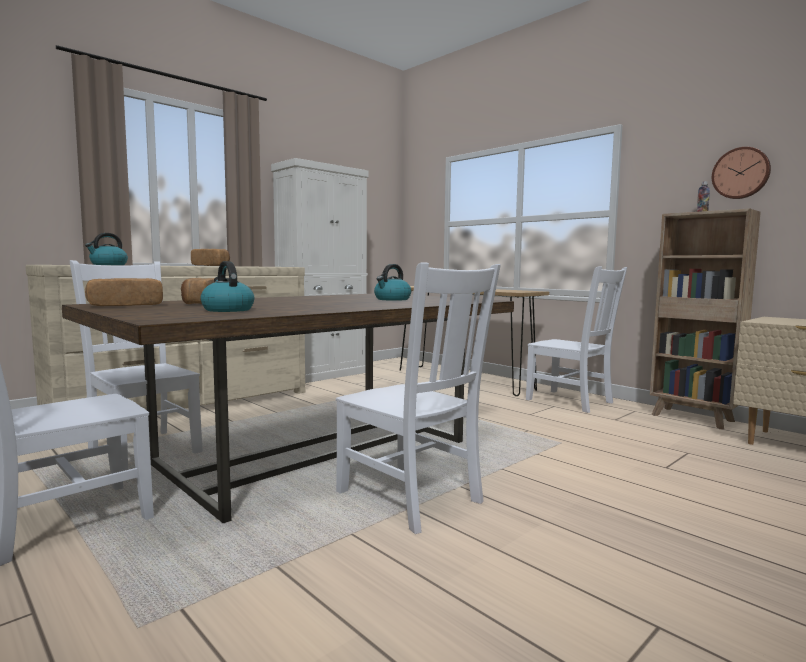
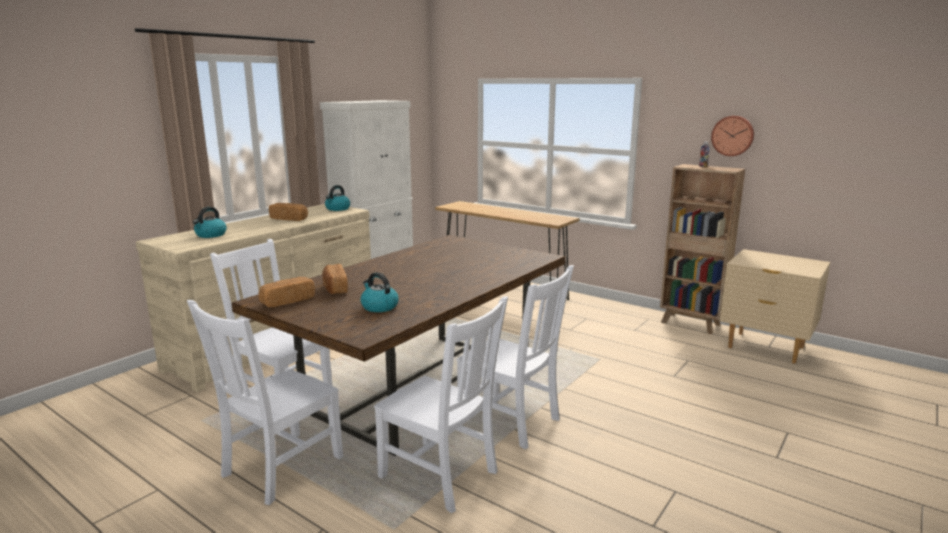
camera: 10 degrees left, 10 degrees up
kettle [374,264,411,301] -> kettle moved to [325,185,350,211]
white chair [526,266,627,413] -> white chair moved to [374,296,508,513]

